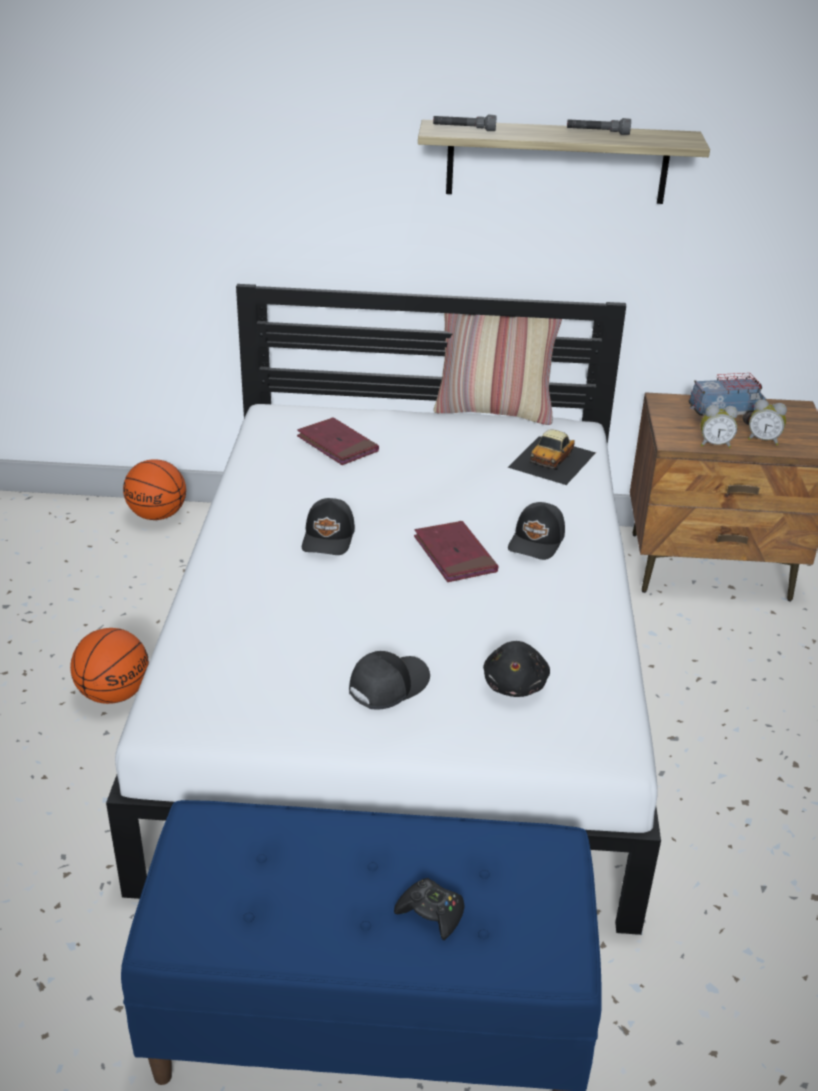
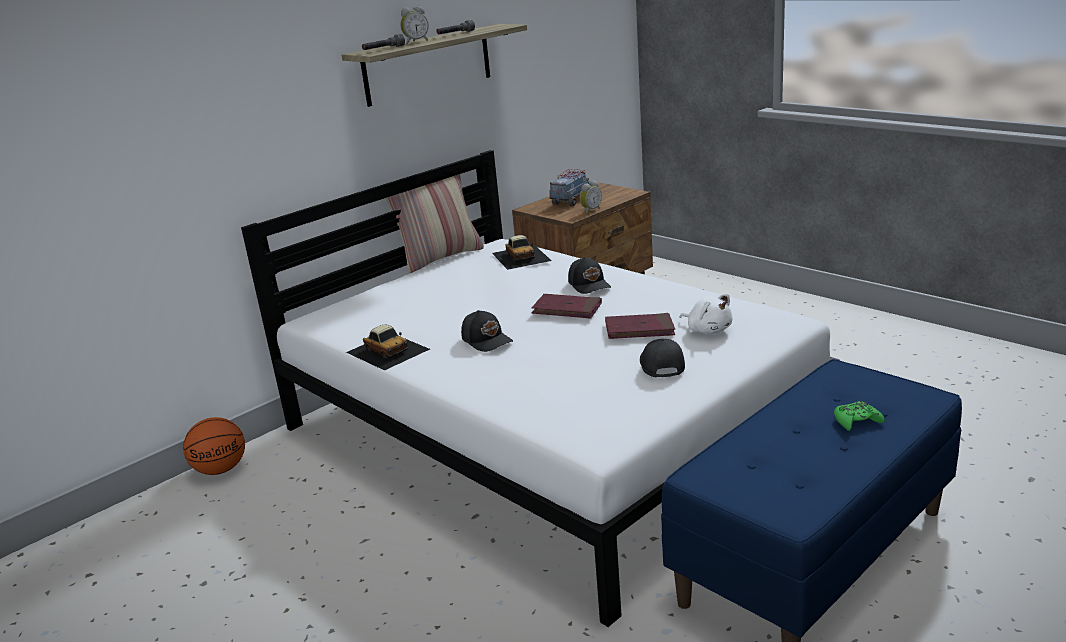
camera: 45 degrees left, 10 degrees down
basketball [70,628,149,704] -> none
red book [297,417,379,465] -> red book moved to [605,313,675,339]
black game controller [394,878,464,940] -> green game controller [834,401,885,431]
black plush toy [483,641,550,697] -> white plush toy [680,294,733,334]
alarm clock [748,399,787,445] -> alarm clock moved to [400,6,429,44]
none -> toy car [346,325,430,370]

